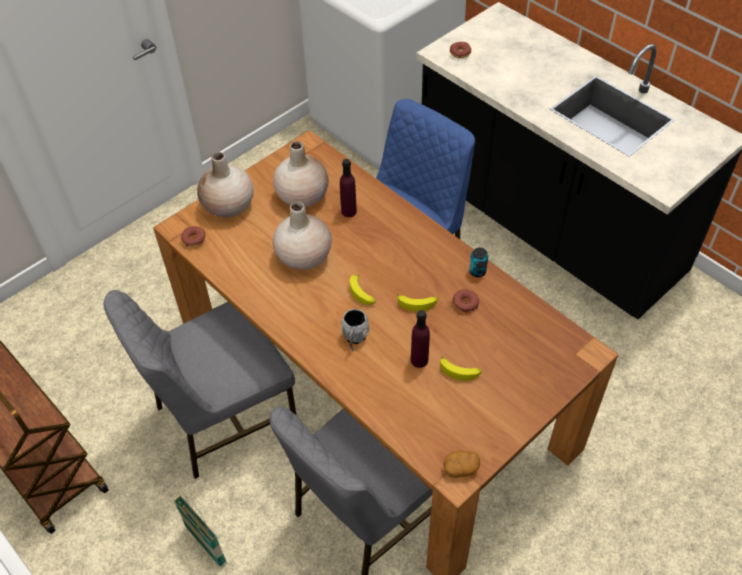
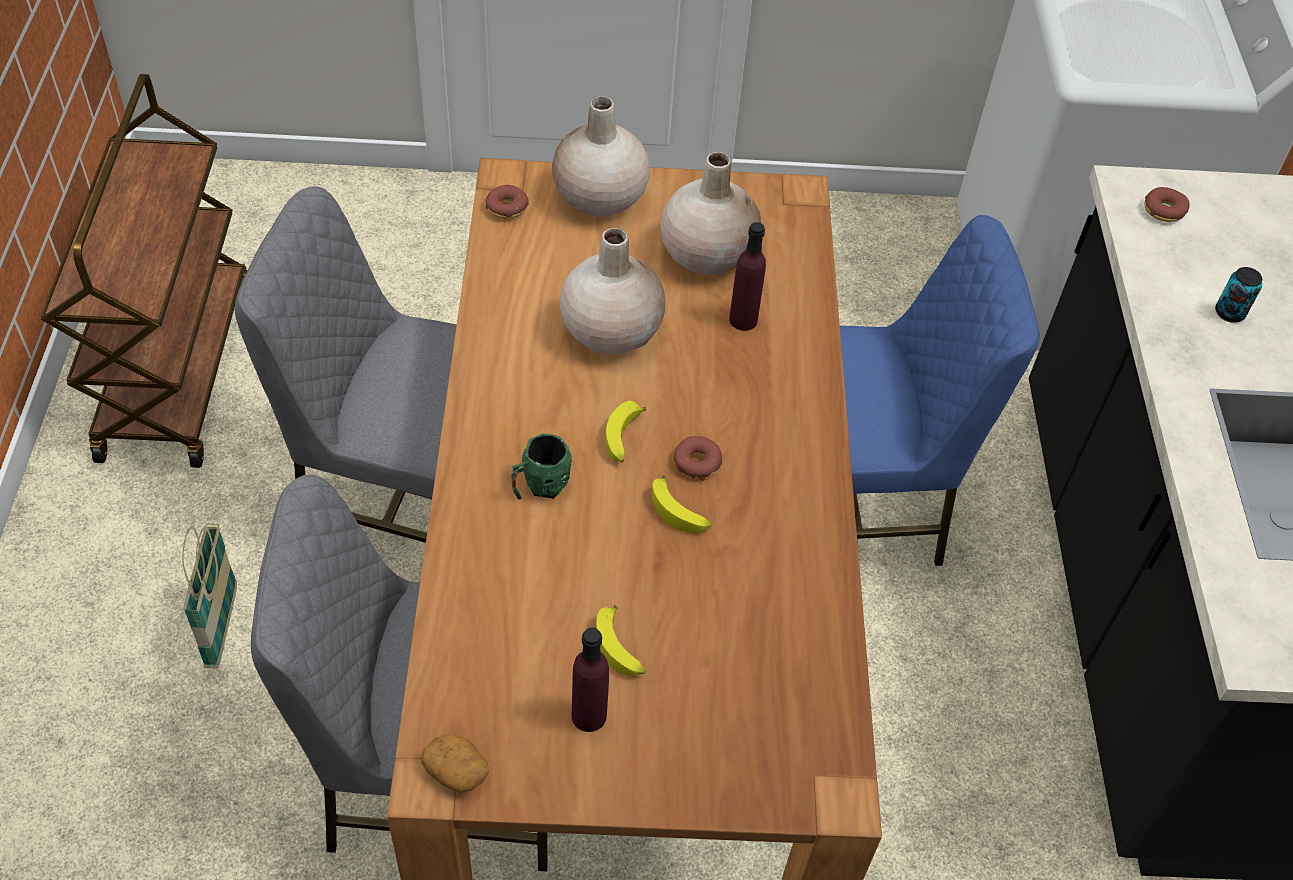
camera: 40 degrees right, 0 degrees up
grey mug [341,309,370,351] -> green mug [511,434,572,499]
purple bottle [411,310,430,368] -> purple bottle moved to [572,627,609,732]
donut [452,289,479,313] -> donut moved to [674,436,722,481]
can [469,248,488,277] -> can moved to [1215,267,1262,323]

